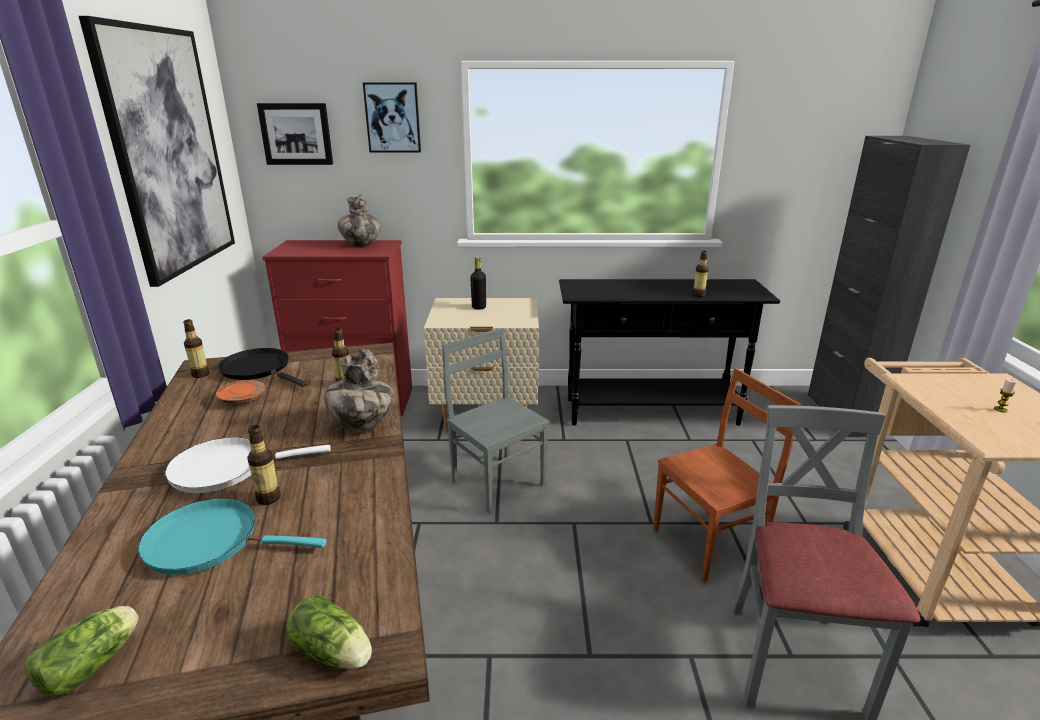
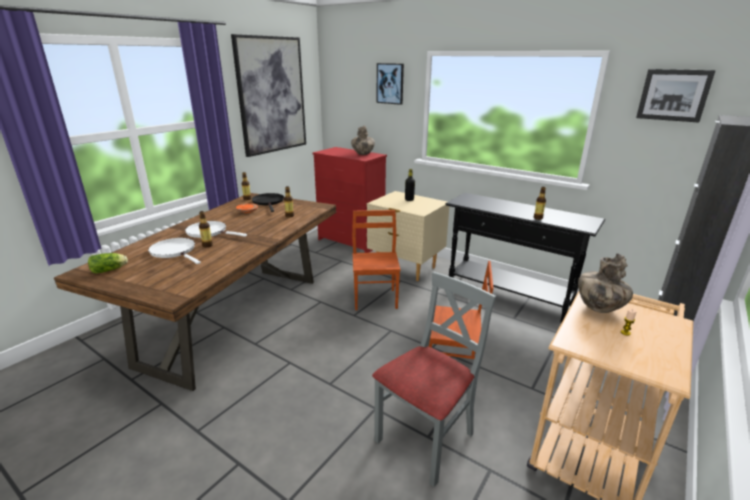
camera: 35 degrees right, 0 degrees up
turquoise frying pan [138,498,327,575] -> white frying pan [148,238,201,264]
picture [257,103,333,165] -> picture moved to [636,69,716,123]
lettuce [286,596,372,669] -> none
vase [324,348,395,433] -> vase moved to [578,253,633,313]
grey chair [442,328,550,513] -> brown chair [352,210,401,310]

